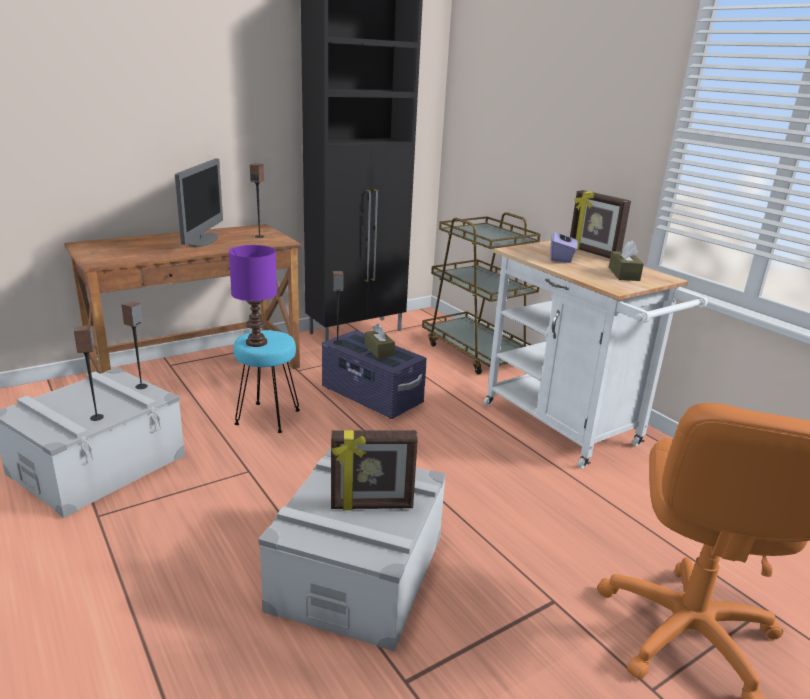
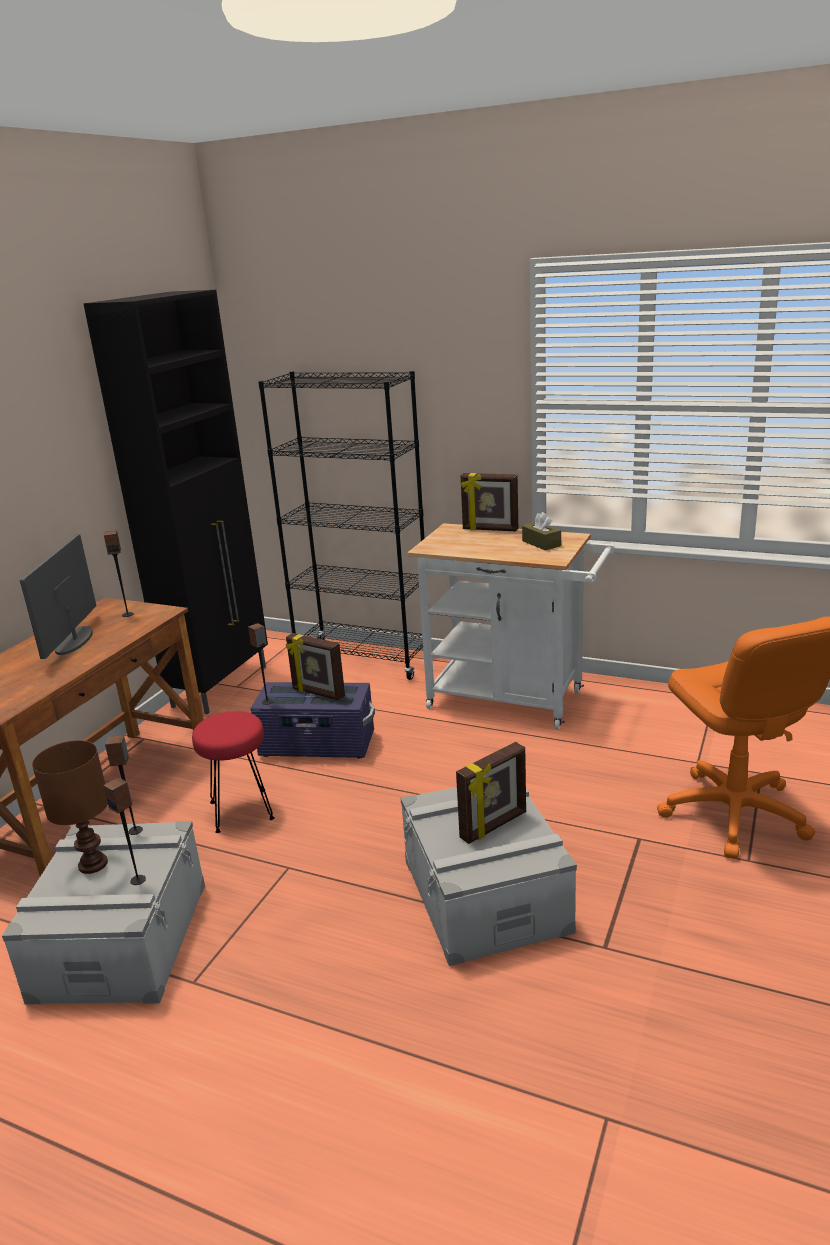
camera: 30 degrees left, 0 degrees up
monitor [175,159,223,247] -> monitor turned 150 degrees counterclockwise [20,534,96,659]
purple table lamp [229,245,277,347] -> none
turquoise stool [233,330,300,433] -> red stool [192,711,275,833]
brown tissue box [365,324,395,359] -> picture frame [286,633,345,700]
brown cart [422,212,541,374] -> black bookcase [258,371,433,680]
purple tissue box [550,228,578,263] -> none
none -> brown table lamp [32,740,108,874]

